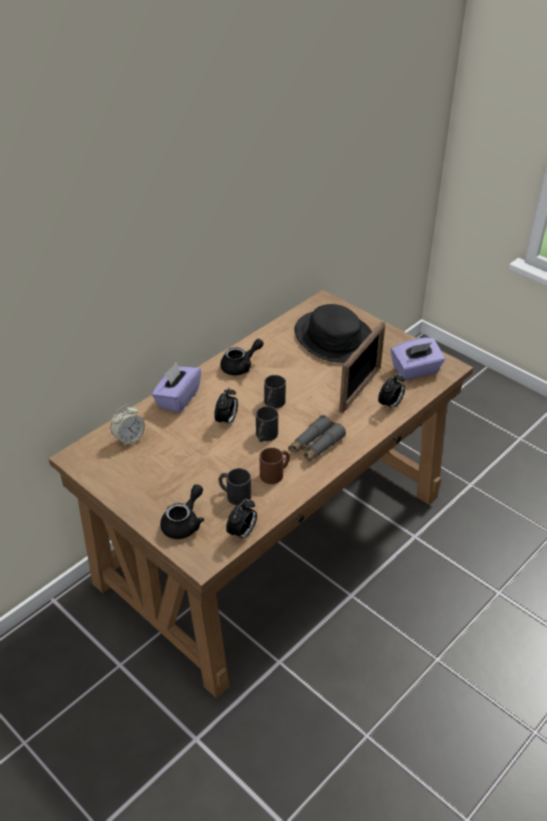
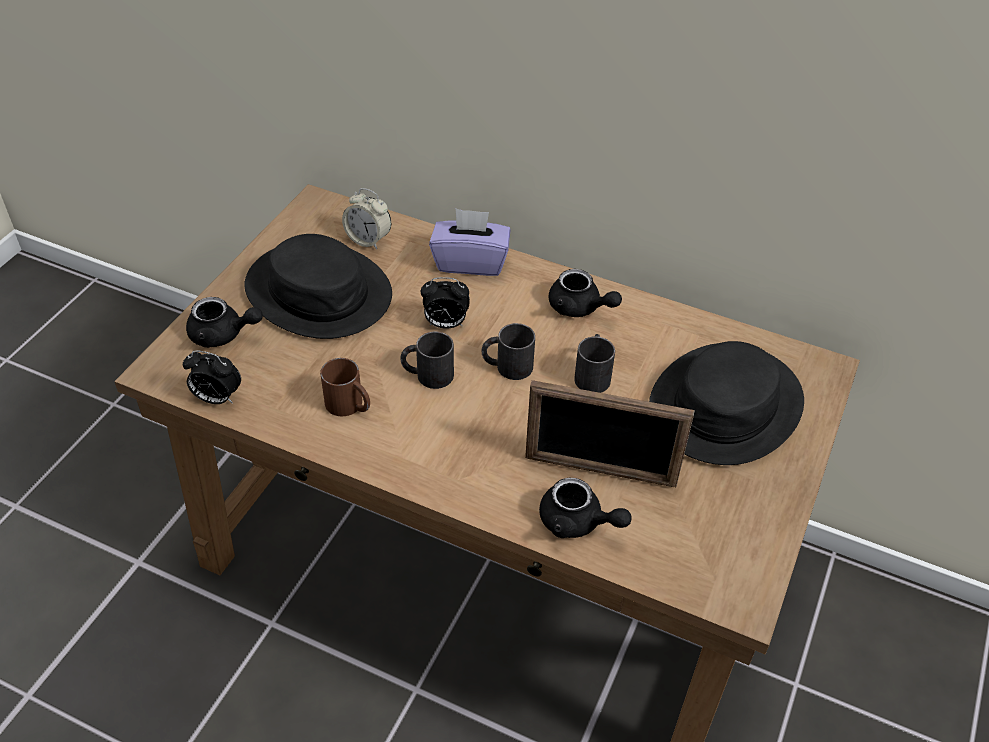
camera: 70 degrees right, 5 degrees up
black mug [218,468,251,505] -> black mug moved to [574,334,615,393]
grey binoculars [288,415,346,462] -> none
alarm clock [378,373,405,411] -> black teapot [539,478,632,538]
purple tissue box [391,337,445,380] -> none
none -> black hat [244,234,392,339]

